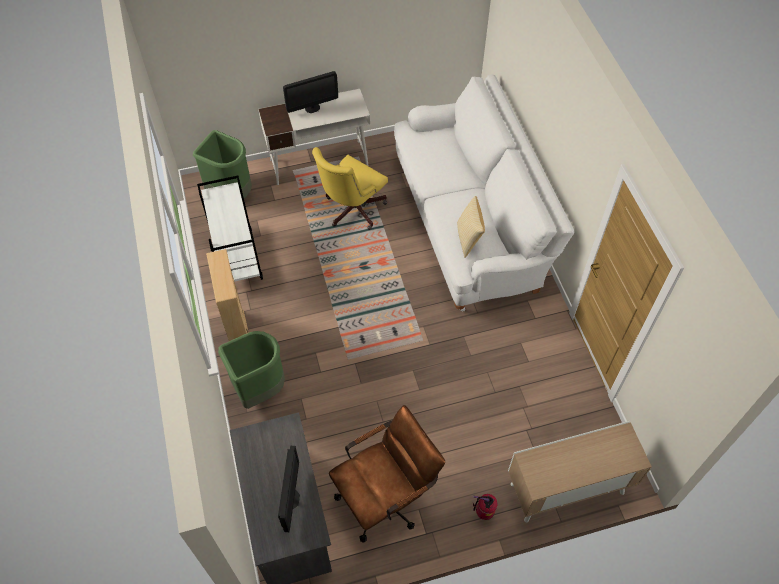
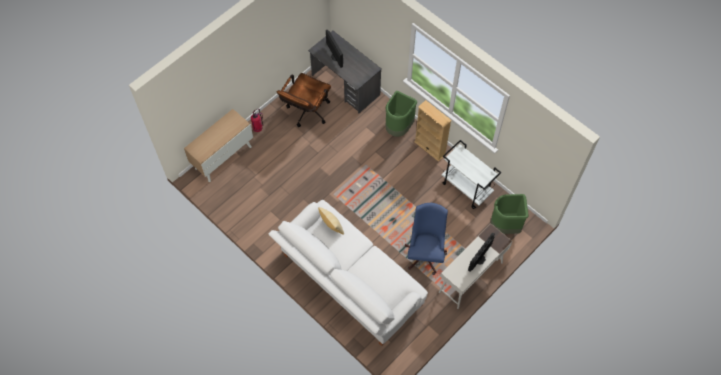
camera: 150 degrees right, 5 degrees up
yellow office chair [312,147,388,230] -> blue office chair [405,203,448,275]

